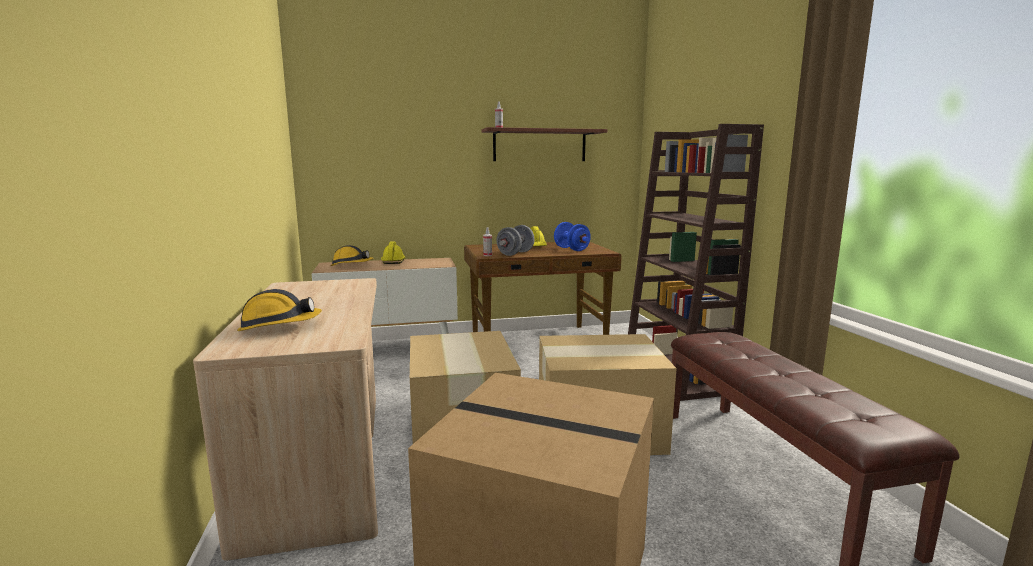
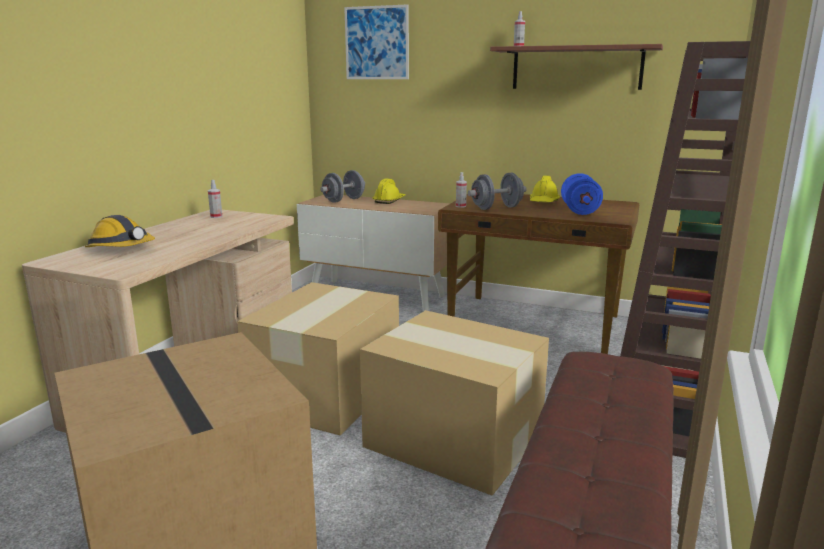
camera: 35 degrees right, 5 degrees up
hard hat [330,245,374,266] -> grey dumbbell [320,170,365,203]
none -> spray bottle [208,180,222,218]
none -> picture [344,4,409,79]

